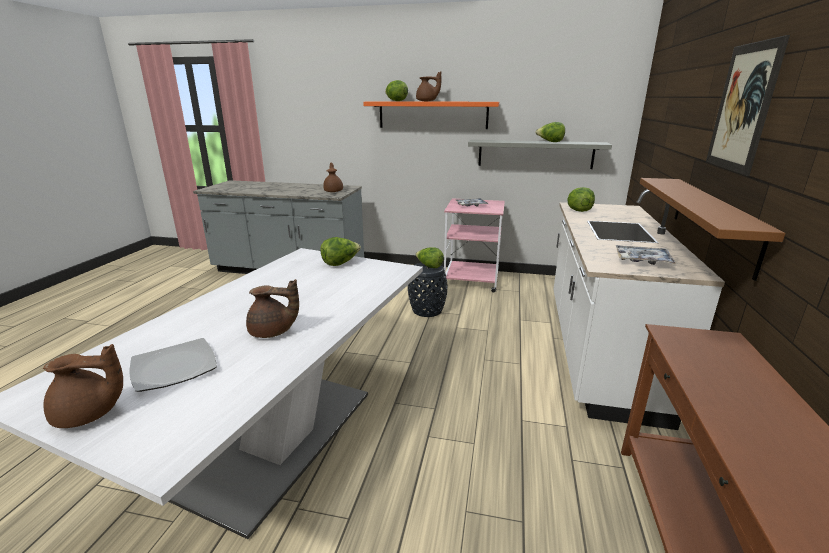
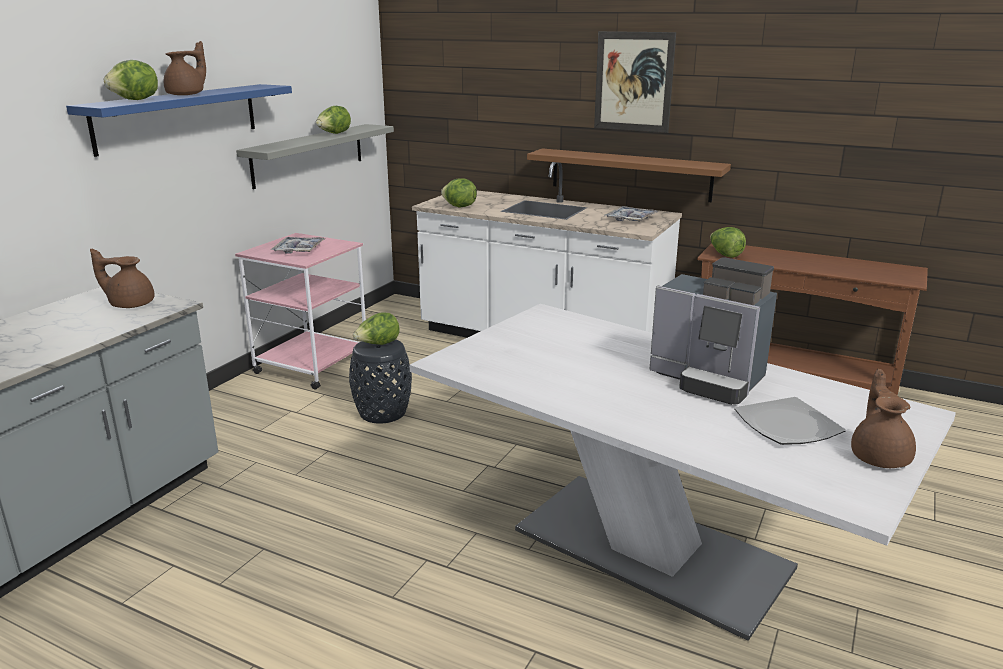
camera: 75 degrees left, 0 degrees up
brown teapot [246,279,299,338] -> coffee machine [650,257,777,405]
lettuce [320,237,361,266] -> lettuce moved to [710,227,746,258]
orange shelf [363,101,499,129] -> blue shelf [66,84,292,157]

